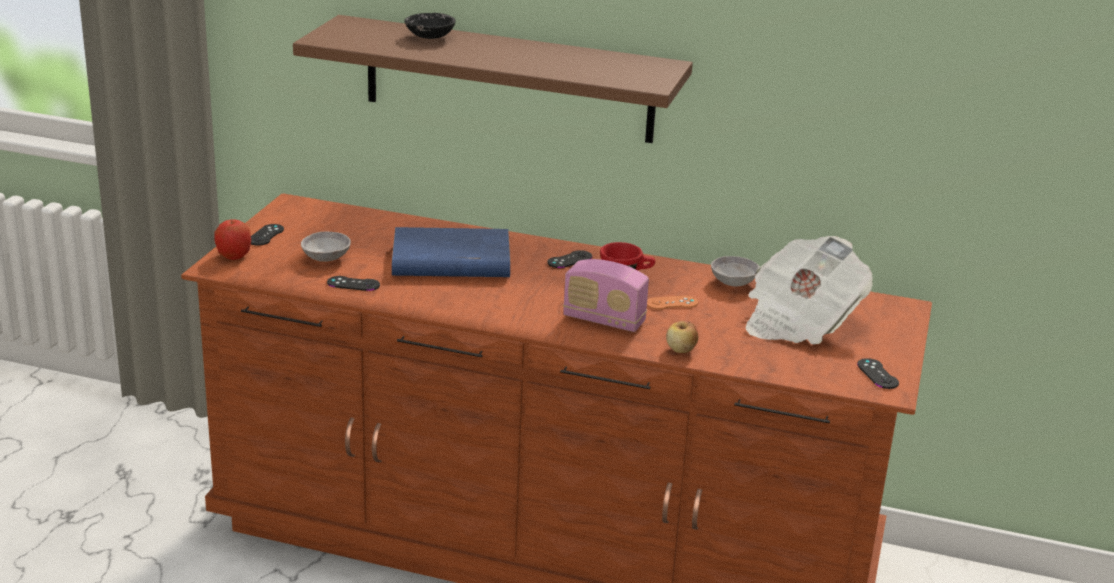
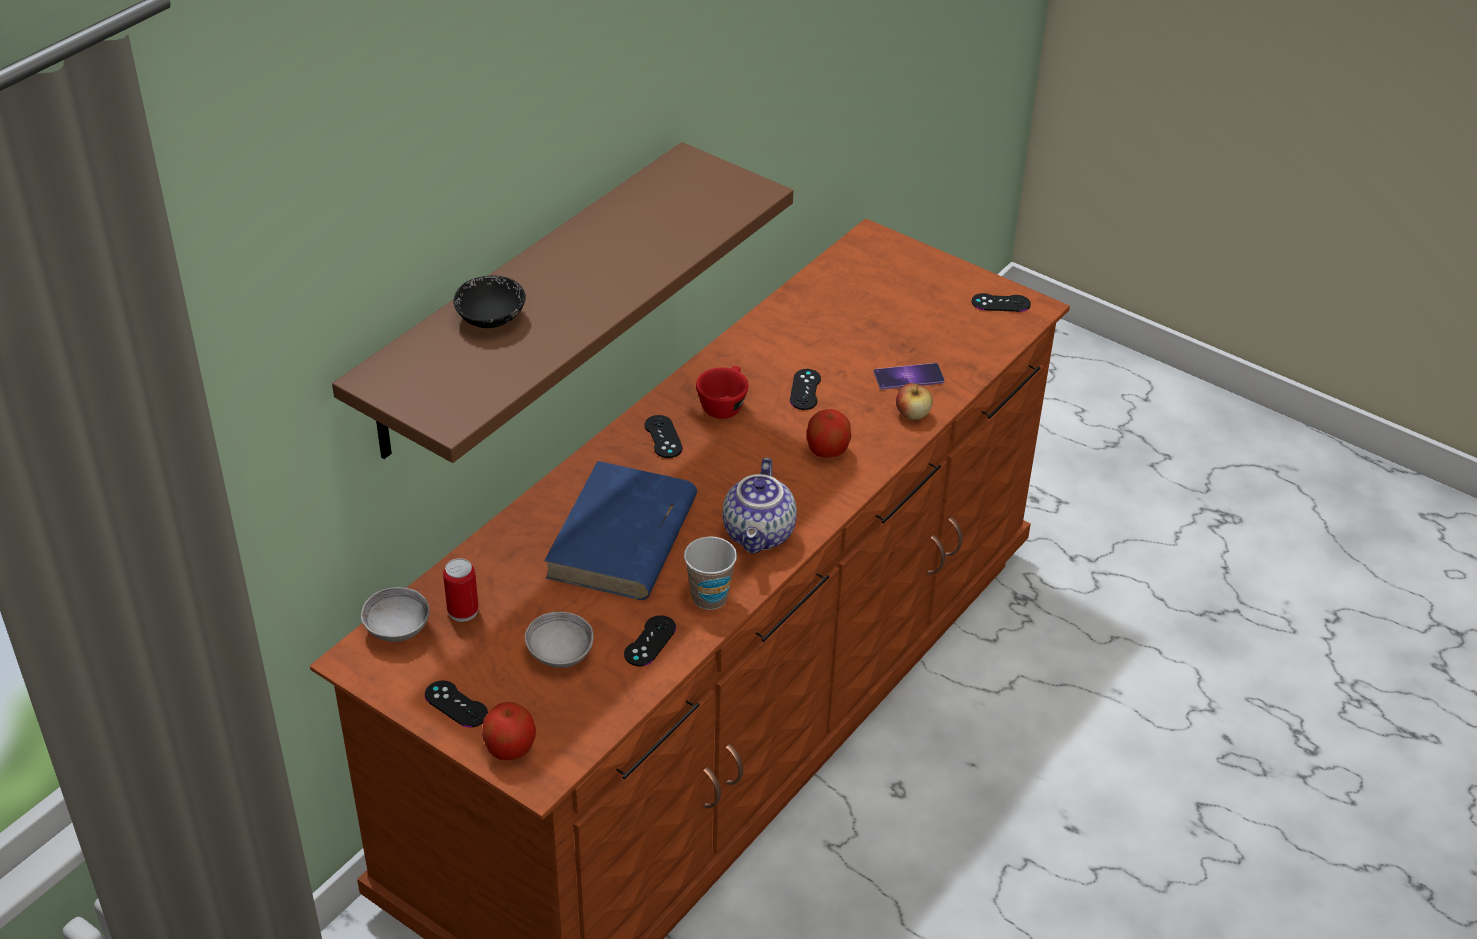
camera: 70 degrees left, 15 degrees up
radio [563,259,649,332] -> apple [807,409,851,458]
orange game controller [647,296,698,310] -> black game controller [790,369,821,410]
grey bowl [711,256,760,286] -> grey bowl moved to [361,587,430,642]
newspaper [745,236,873,345] -> none
none -> can [443,558,479,622]
none -> cup [684,536,737,610]
none -> teapot [722,457,797,554]
none -> phone [874,363,945,390]

